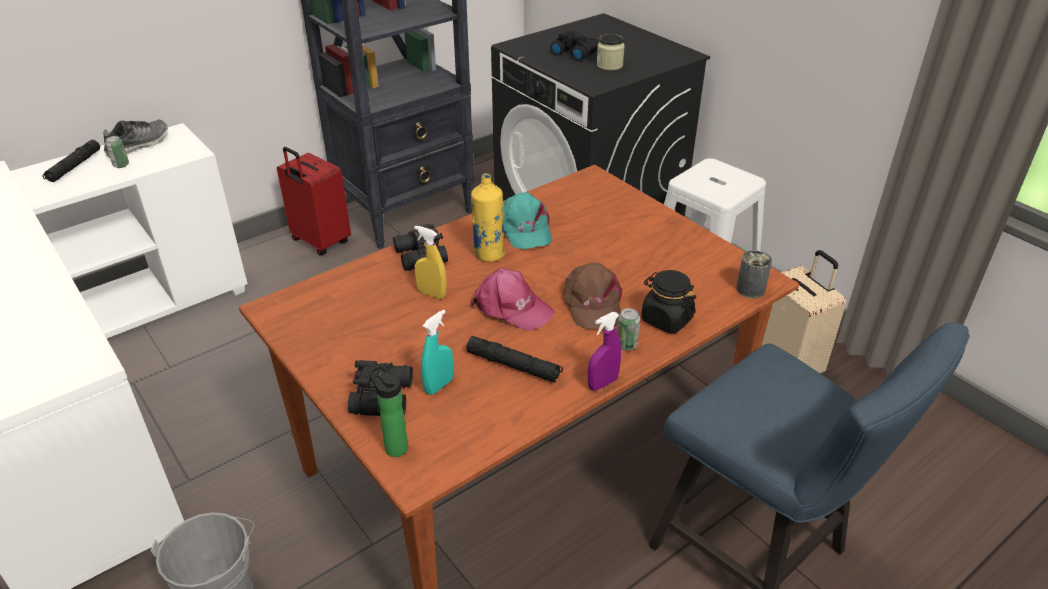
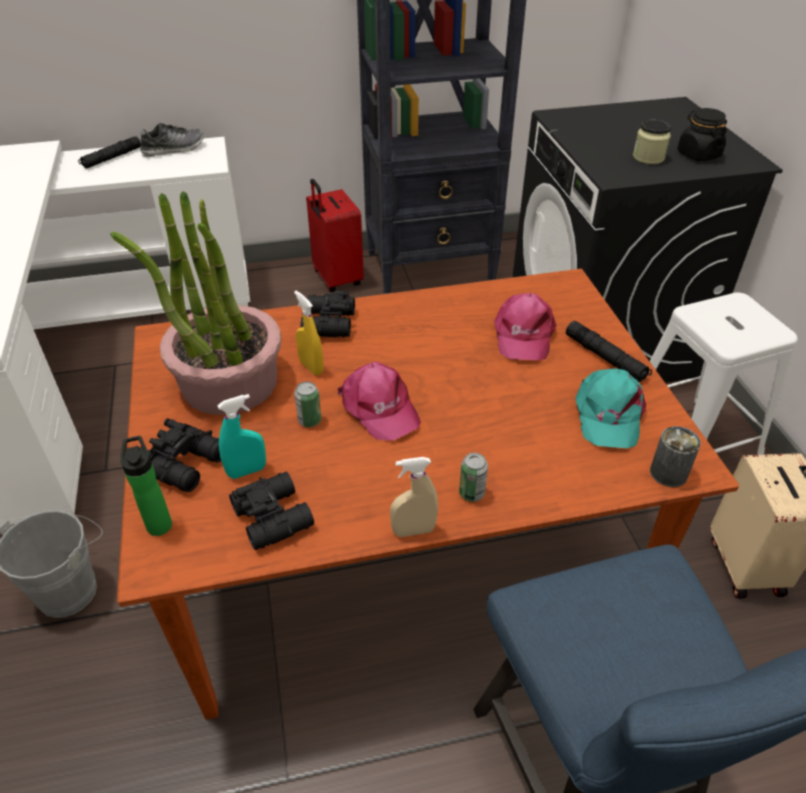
camera: 25 degrees right, 5 degrees up
can [105,136,129,168] -> can moved to [294,381,321,427]
black flashlight [467,336,563,383] -> black flashlight moved to [566,321,652,382]
yellow bottle [471,174,505,262] -> none
turquoise cap [503,192,552,249] -> turquoise cap moved to [575,368,646,448]
black binoculars [550,30,599,61] -> black binoculars moved to [229,472,314,550]
brown cap [563,263,622,329] -> none
purple spray bottle [588,312,621,391] -> beige spray bottle [390,457,438,537]
black jar [641,270,696,333] -> black jar moved to [677,108,727,161]
none -> potted plant [111,191,282,415]
none -> pink cap [494,293,556,360]

